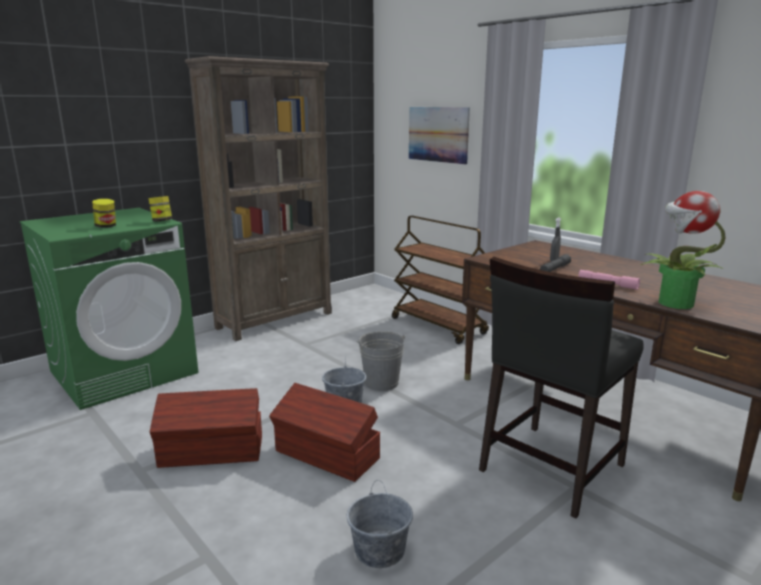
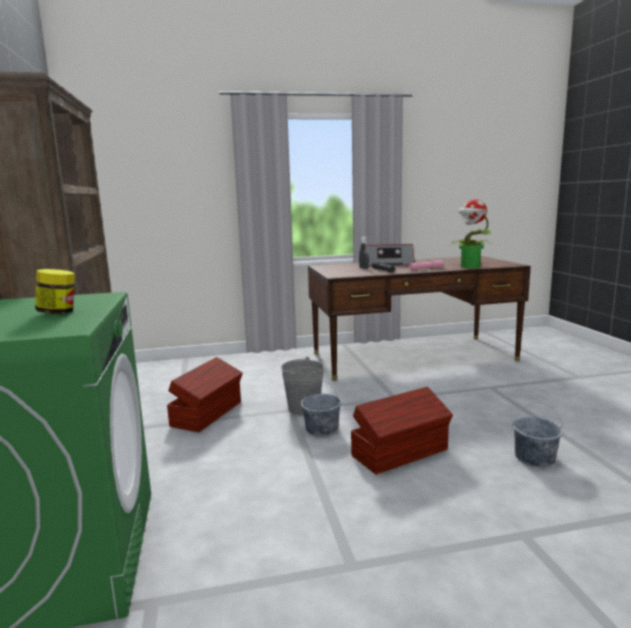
camera: 60 degrees left, 5 degrees down
jar [148,196,172,222] -> none
brown storage box [150,388,262,468] -> brown storage box moved to [167,357,243,432]
brown cart [392,215,489,344] -> none
picture [409,107,470,164] -> none
black chair [479,257,644,518] -> none
none -> radio [365,244,415,266]

